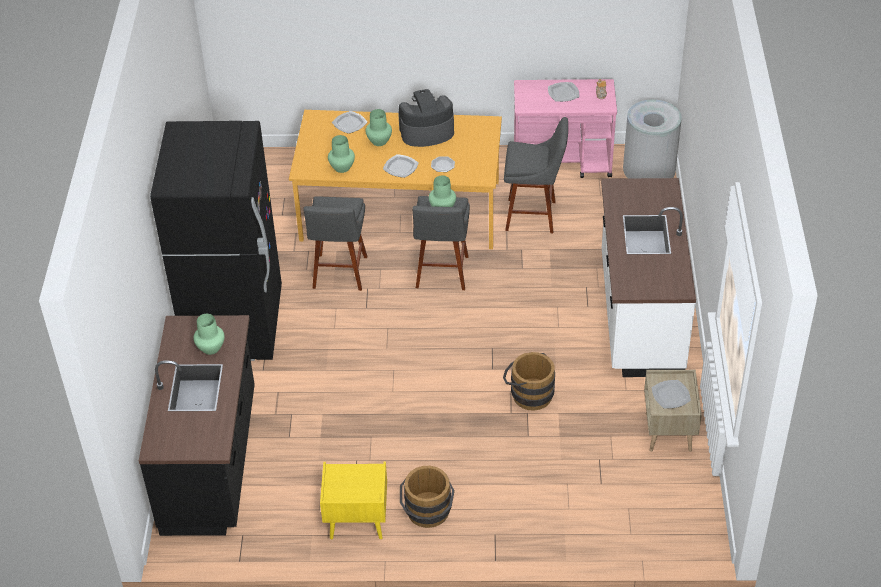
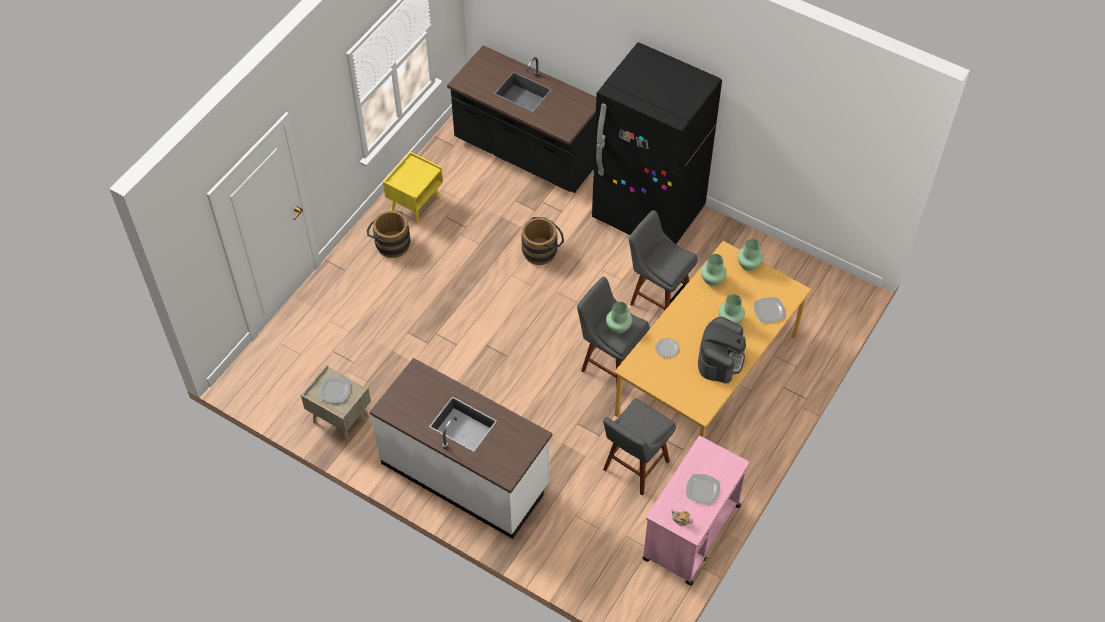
camera: 120 degrees right, 10 degrees up
green vase [193,314,225,355] -> green vase moved to [737,239,763,271]
plate [383,154,419,178] -> none
brown bucket [503,352,555,411] -> brown bucket moved to [521,217,564,265]
grey trash can [623,100,682,178] -> none

